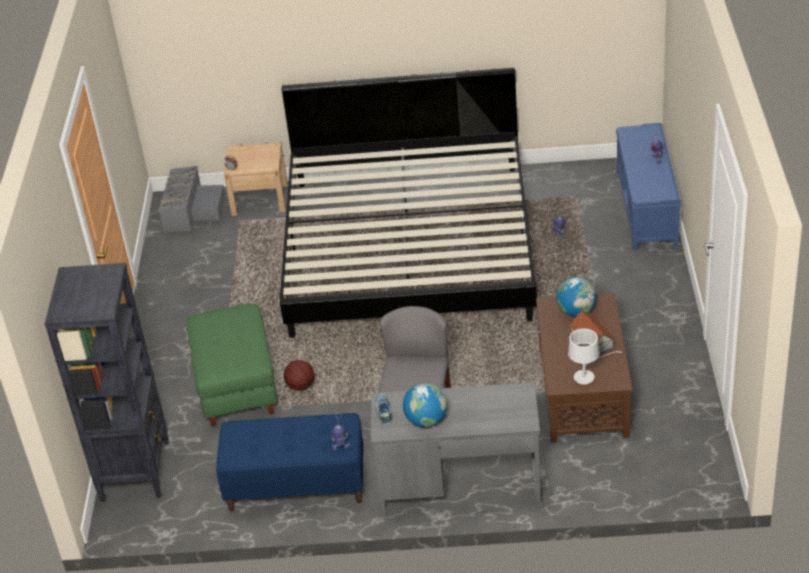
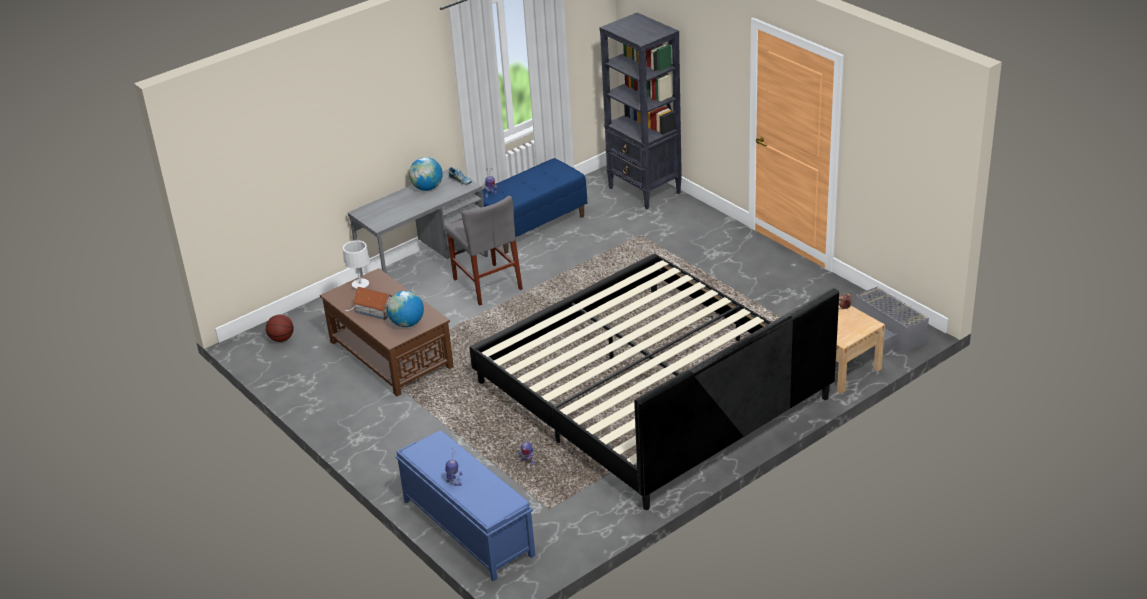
camera: 140 degrees right, 5 degrees down
green ottoman [187,303,277,427] -> none
basketball [284,360,315,391] -> basketball moved to [266,315,294,342]

